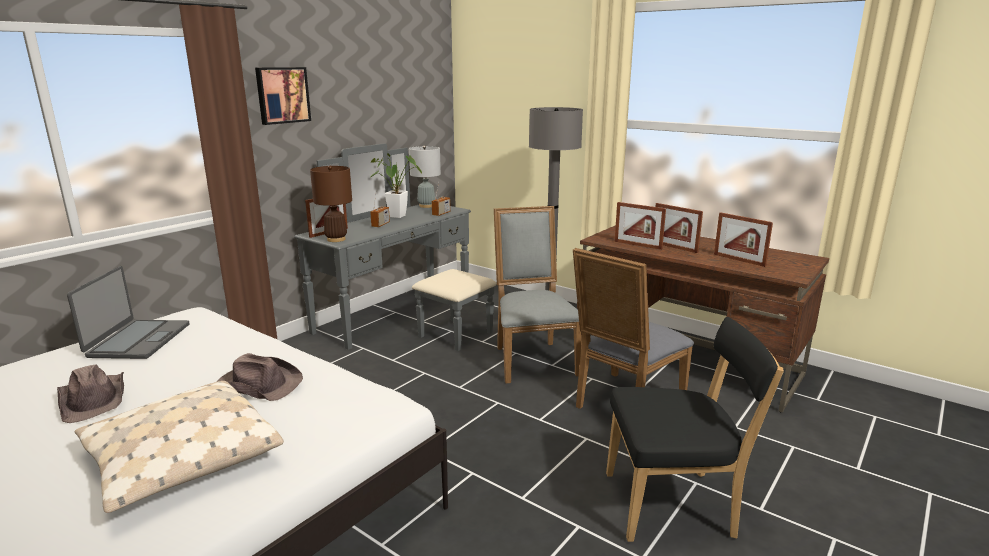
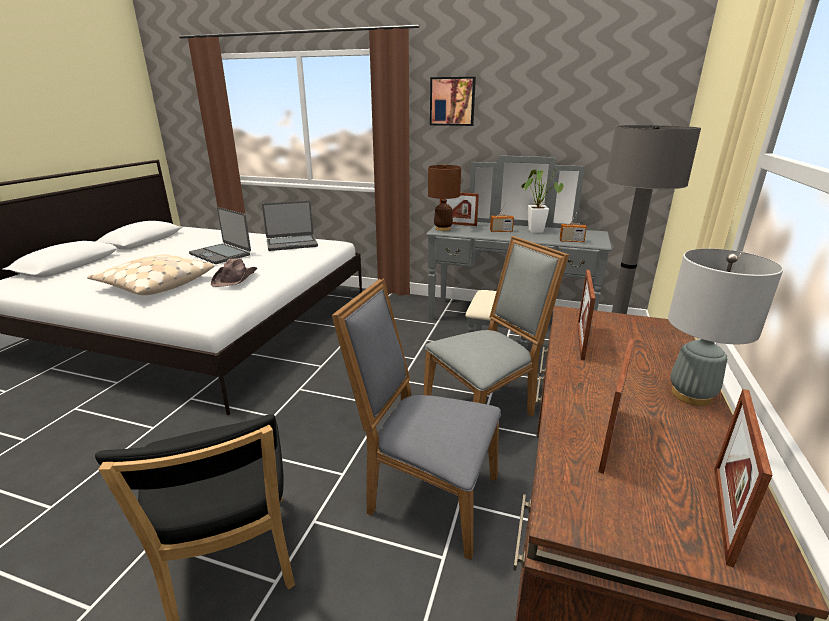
camera: 70 degrees right, 5 degrees up
brown hat [57,365,124,423] -> laptop [189,207,251,264]
grey table lamp [409,145,441,208] -> grey table lamp moved to [668,249,783,406]
picture frame [655,203,703,253] -> picture frame moved to [714,389,773,568]

